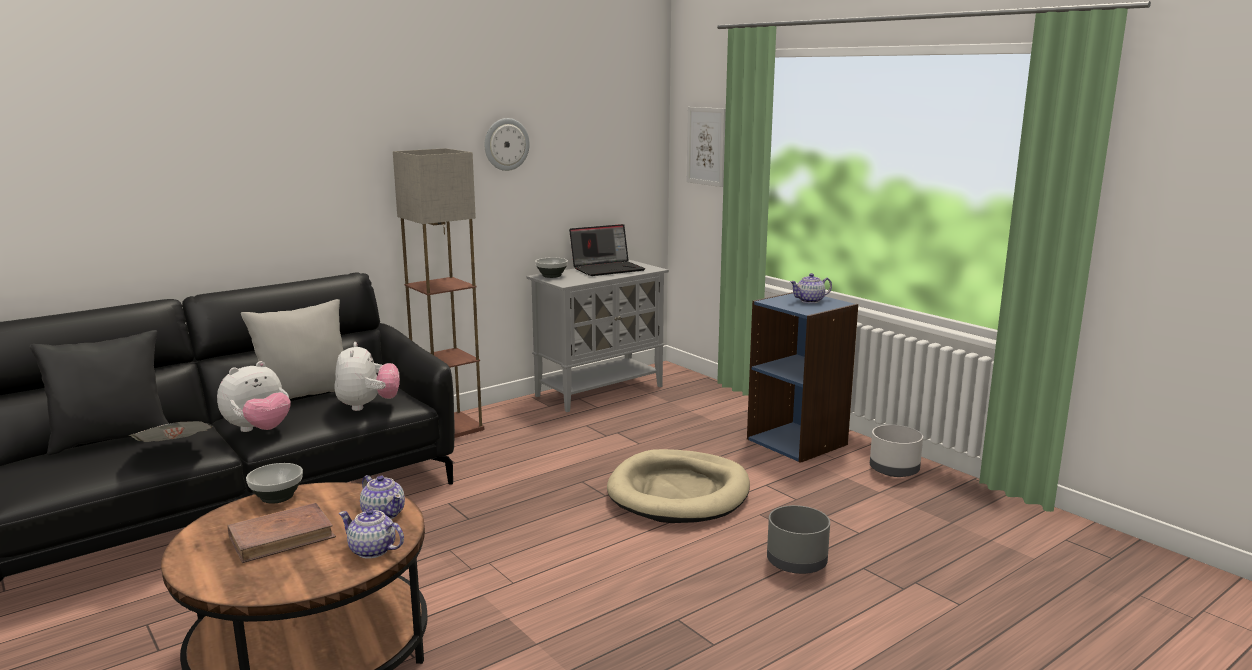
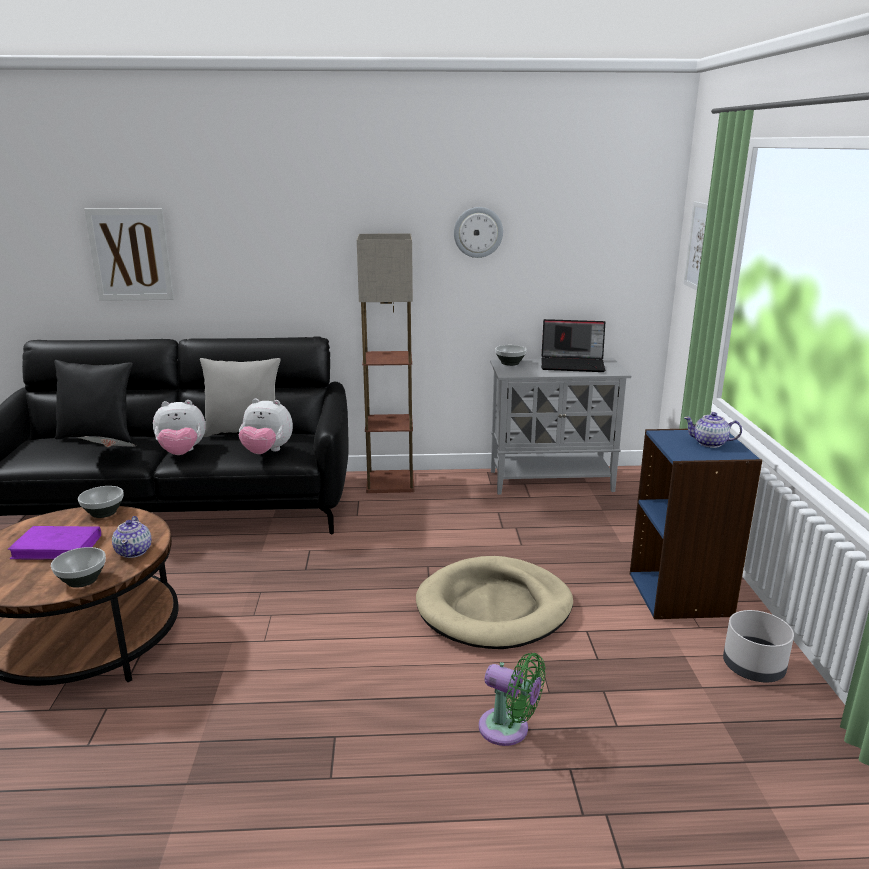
camera: 35 degrees right, 5 degrees up
brown book [227,503,336,563] -> purple book [8,526,101,560]
plush toy [335,342,400,411] -> plush toy turned 75 degrees clockwise [239,398,293,454]
teapot [338,509,404,559] -> bowl [51,547,106,588]
grey planter [767,505,830,574] -> green fan [479,653,546,746]
none -> picture [84,208,174,301]

